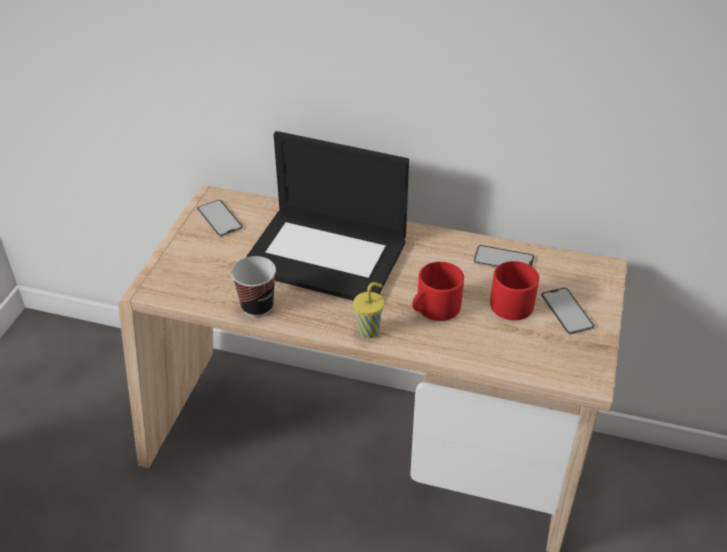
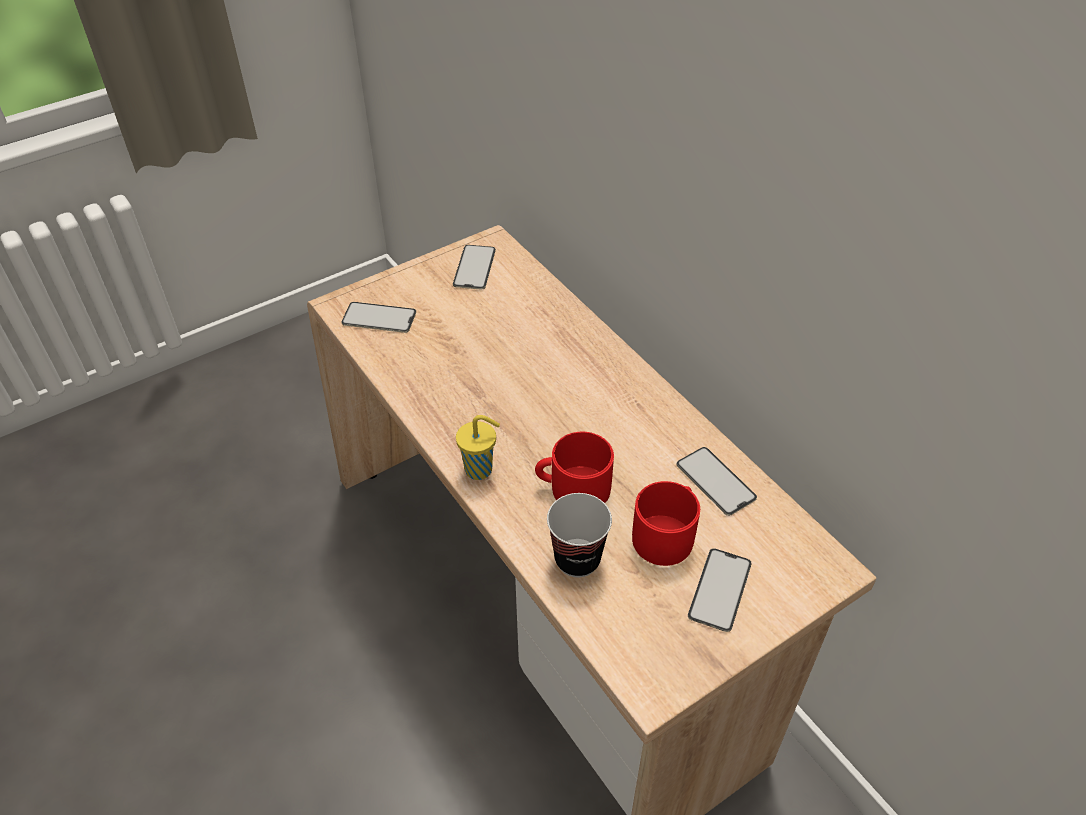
camera: 40 degrees right, 5 degrees up
cup [231,256,276,317] -> cup moved to [547,493,612,577]
laptop [246,131,409,301] -> none
none -> phone [342,302,416,333]

